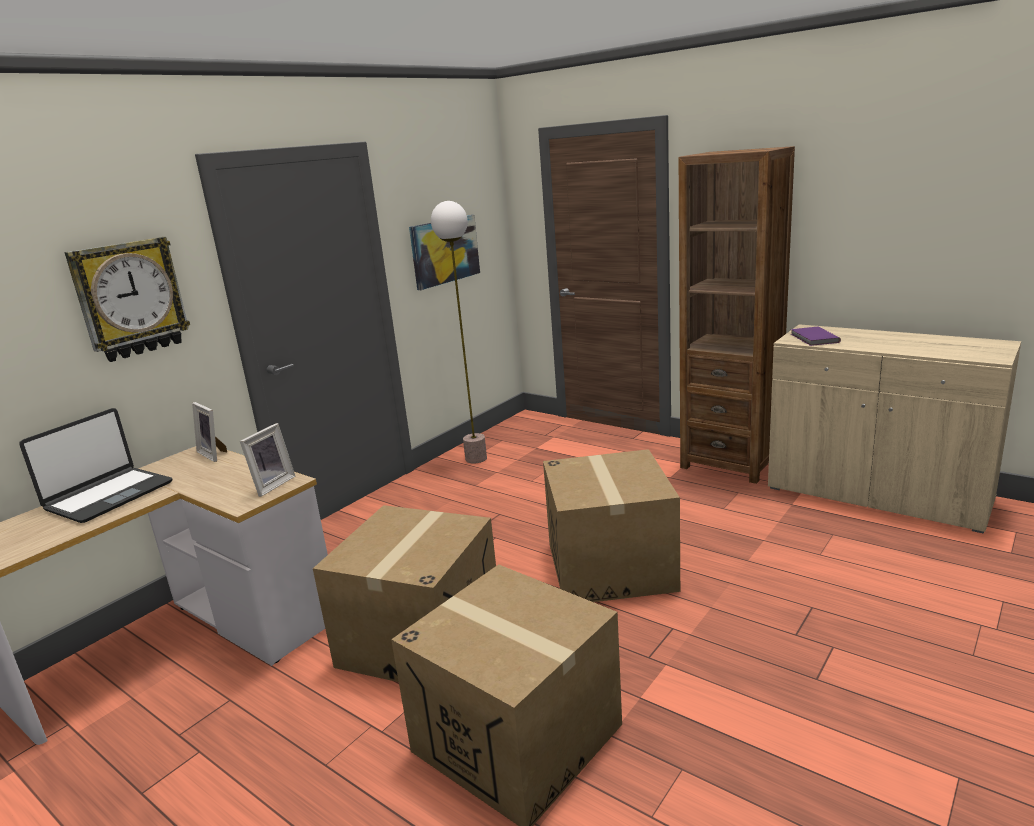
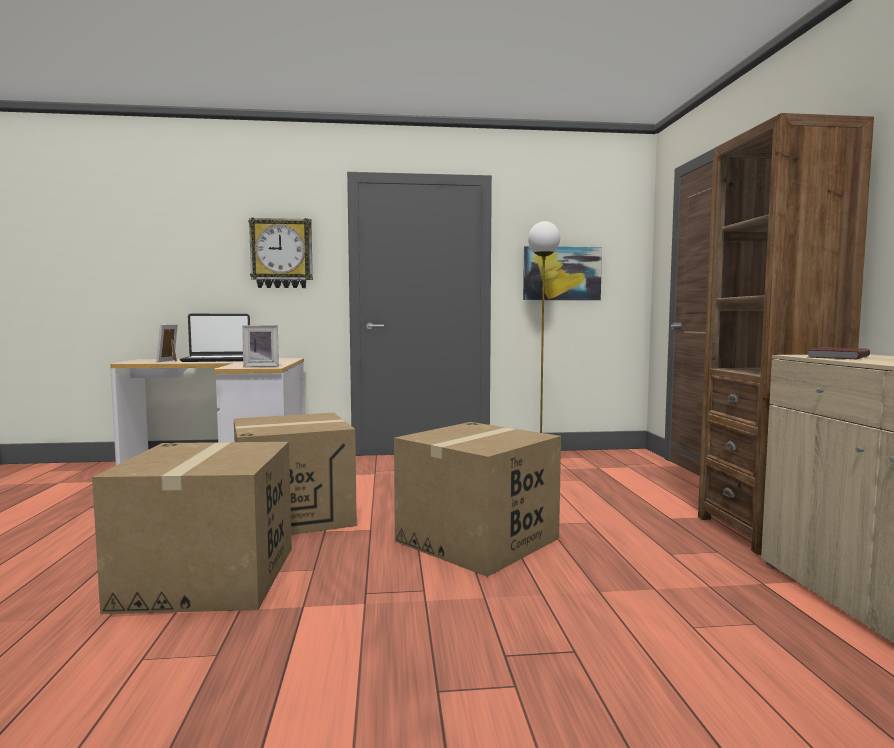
camera: 45 degrees right, 15 degrees down
picture frame [192,402,227,462] -> picture frame moved to [156,324,178,362]
purple book [791,327,841,346] -> brown book [807,347,870,359]

